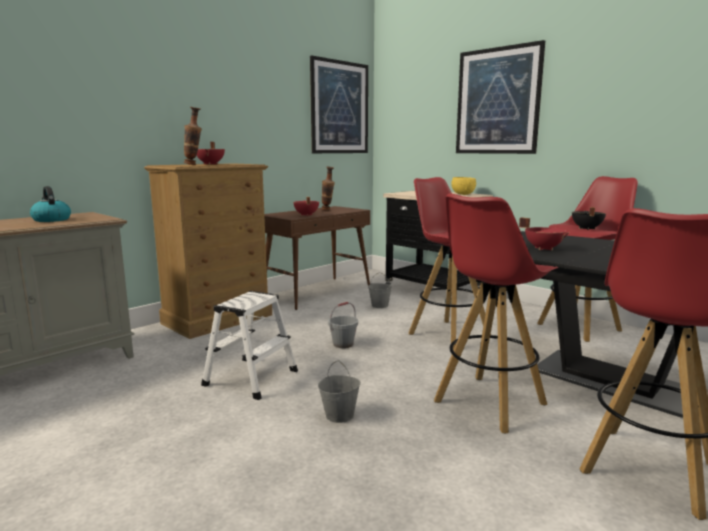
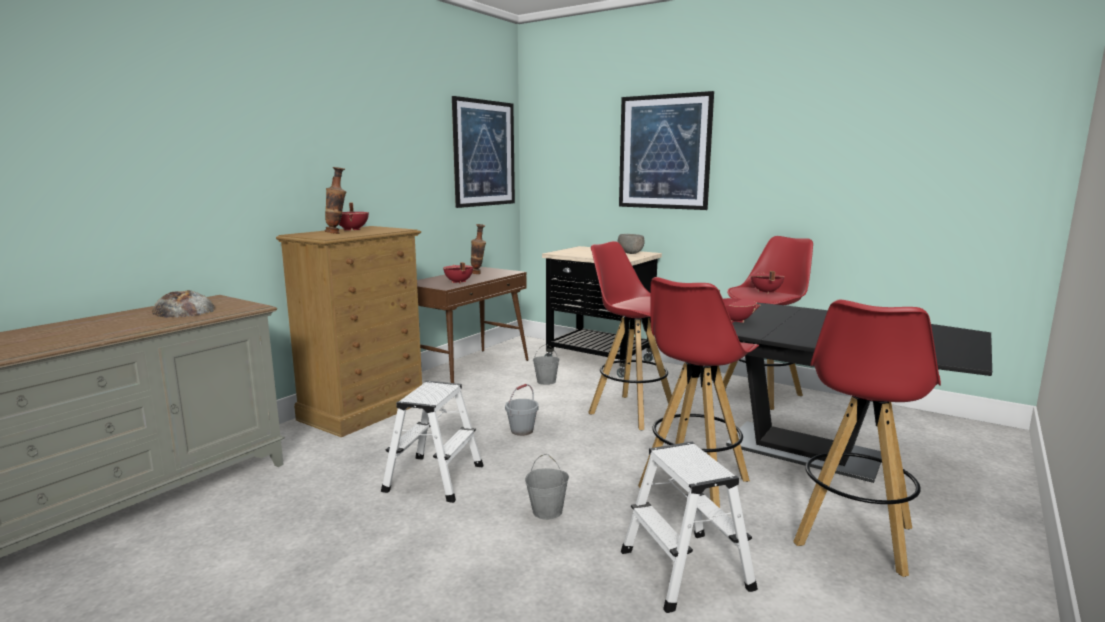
camera: 10 degrees left, 0 degrees up
kettle [30,186,71,222] -> bread [152,290,215,318]
yellow bowl [451,177,476,195] -> grey bowl [618,234,644,254]
black cooking pot [572,207,606,230] -> red cooking pot [750,271,784,294]
none -> white step ladder [621,442,758,613]

